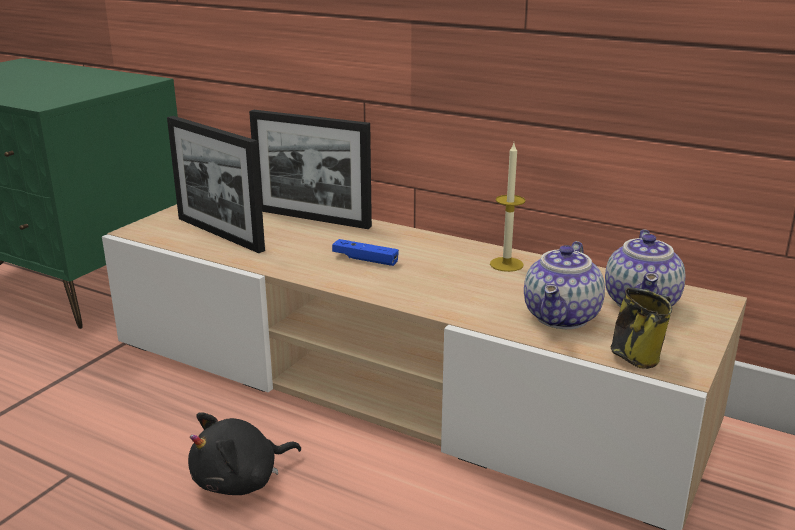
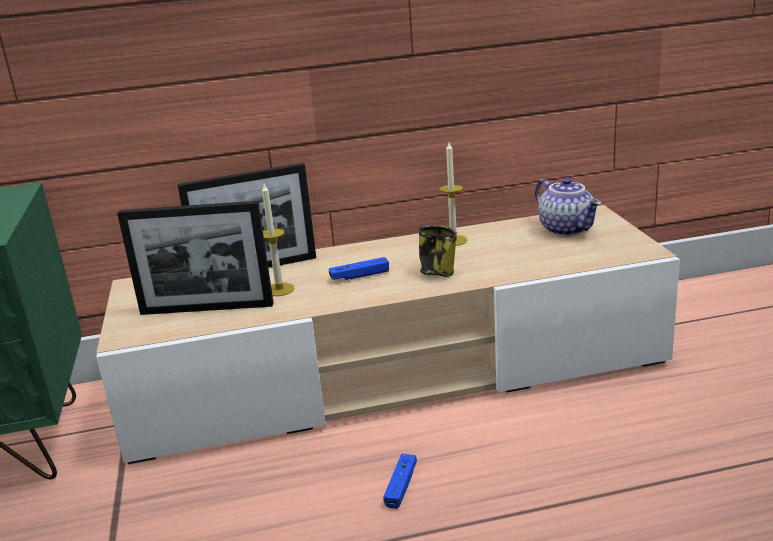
camera: 40 degrees left, 0 degrees up
black plush toy [188,412,301,495] -> blue game controller [383,454,417,509]
teapot [524,241,605,329] -> none
mug [611,288,672,369] -> mug moved to [419,225,457,277]
none -> candle [262,184,295,296]

